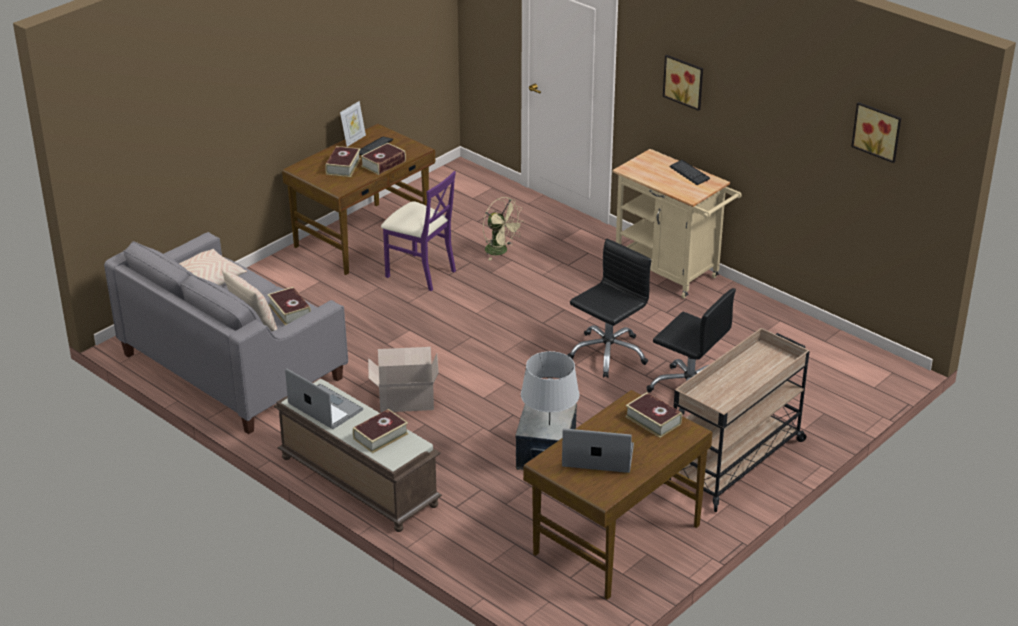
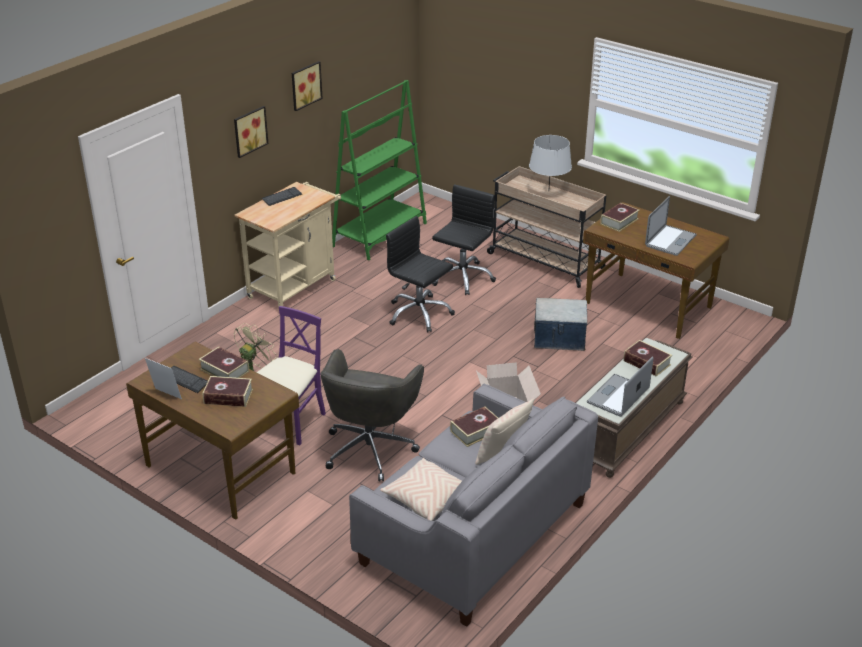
camera: 95 degrees left, 0 degrees up
grey table lamp [521,351,579,425] -> grey table lamp moved to [529,135,572,186]
laptop [562,428,634,473] -> laptop turned 150 degrees counterclockwise [645,196,697,256]
picture [851,102,901,163] -> picture moved to [292,61,323,111]
none -> grey office chair [320,349,424,481]
none -> green bookcase [332,80,427,260]

